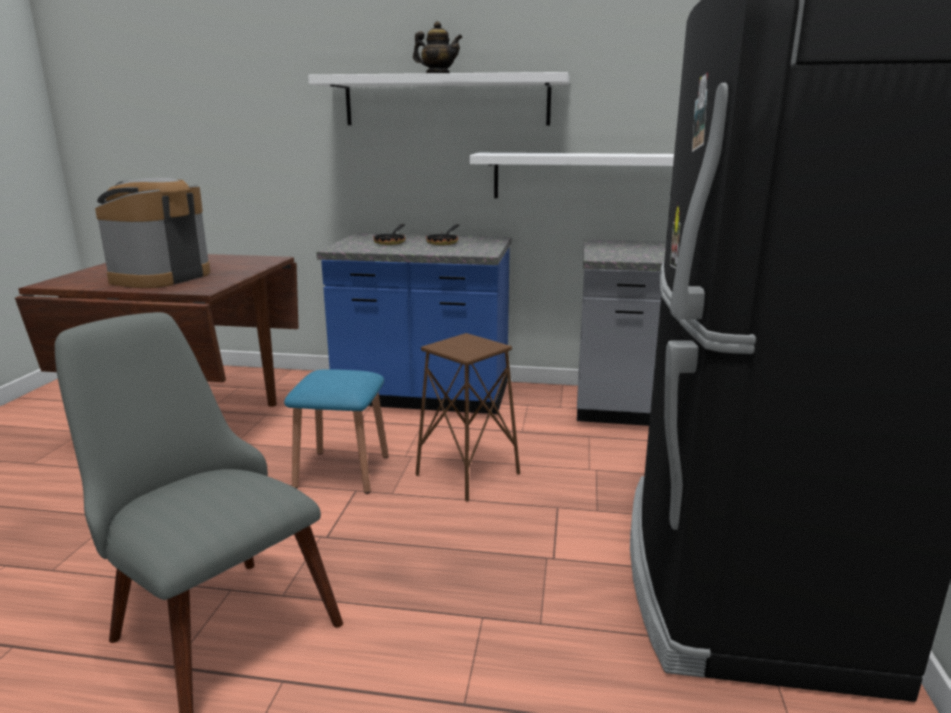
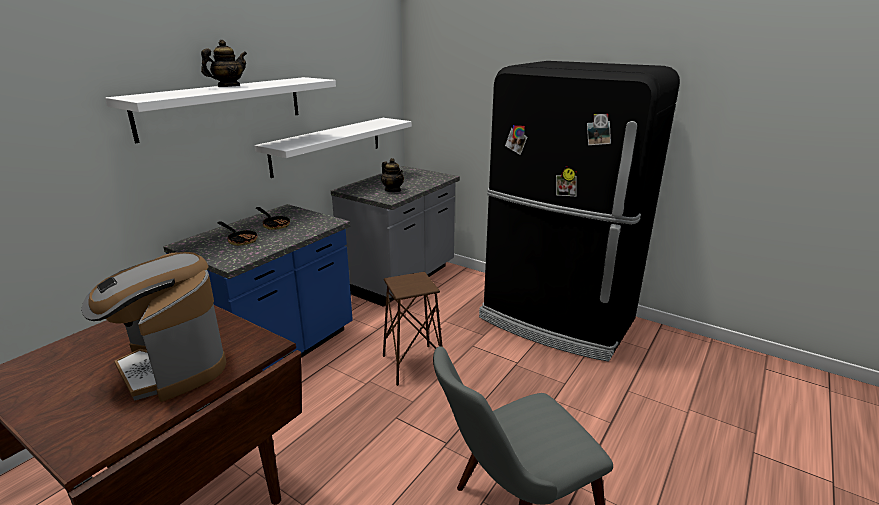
camera: 65 degrees left, 5 degrees up
blue stool [284,369,389,494] -> none
none -> teapot [381,158,404,192]

